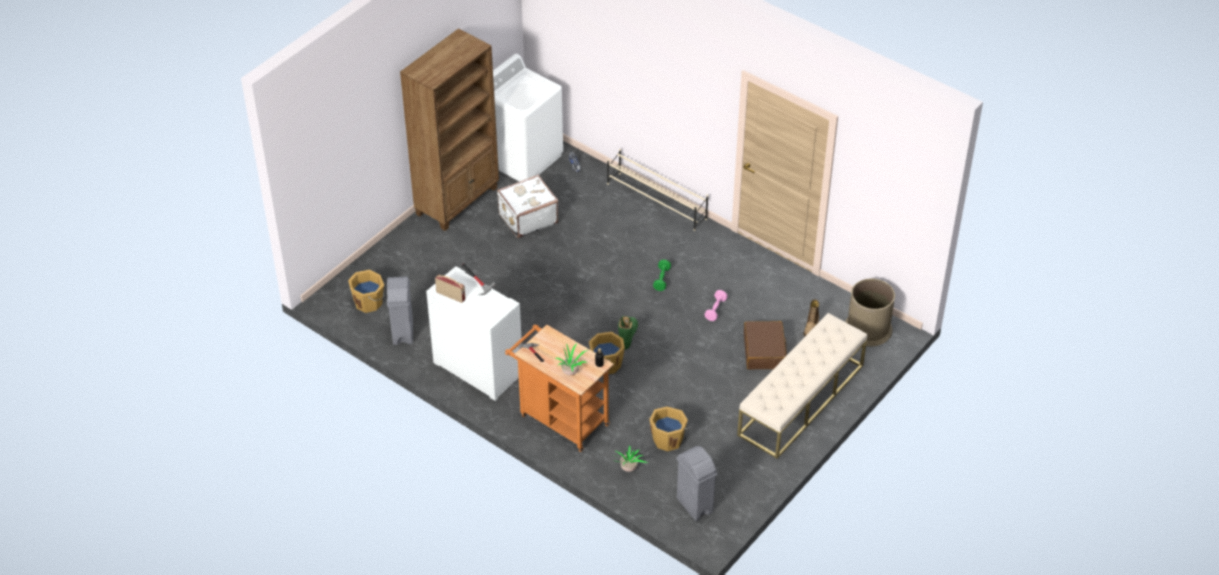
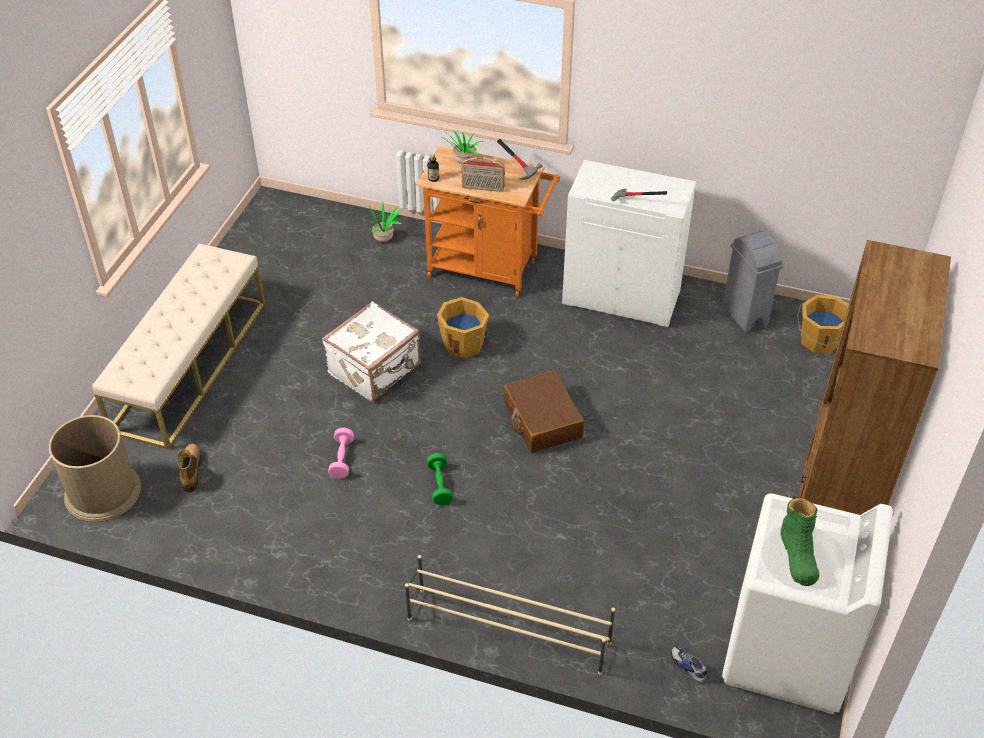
camera: 160 degrees right, 0 degrees up
radio [435,275,465,303] -> radio moved to [461,157,505,192]
white suitcase [497,175,558,238] -> white suitcase moved to [322,301,421,402]
green boot [618,316,638,350] -> green boot moved to [781,496,819,586]
orange bucket [648,407,690,451] -> none
grey trash can [677,446,717,521] -> none
brown suitcase [744,321,787,369] -> brown suitcase moved to [503,371,584,453]

